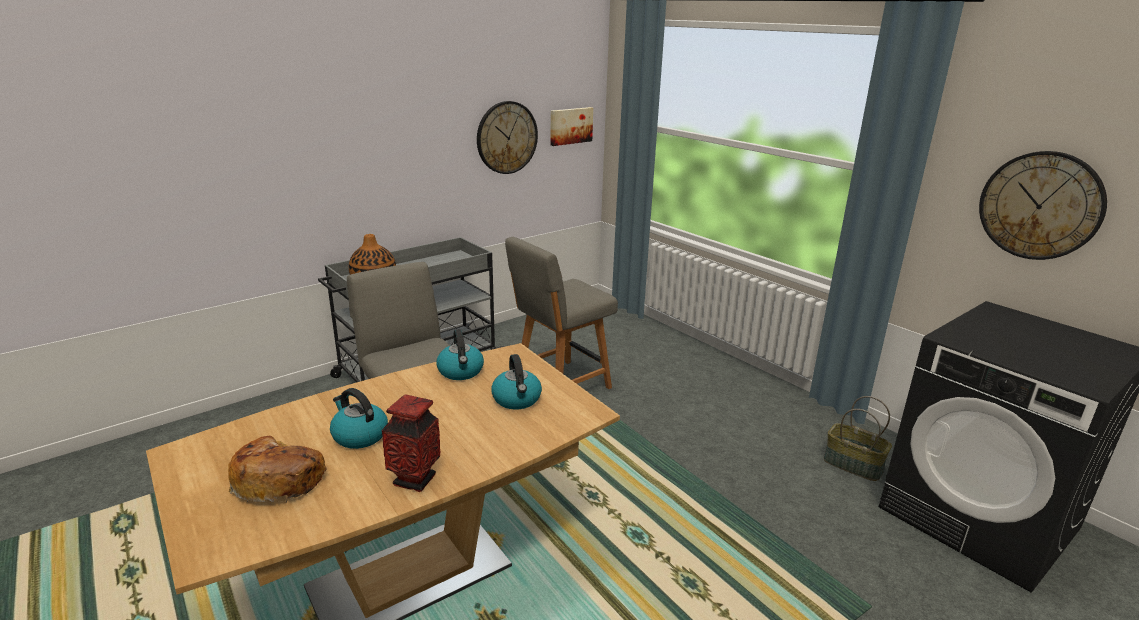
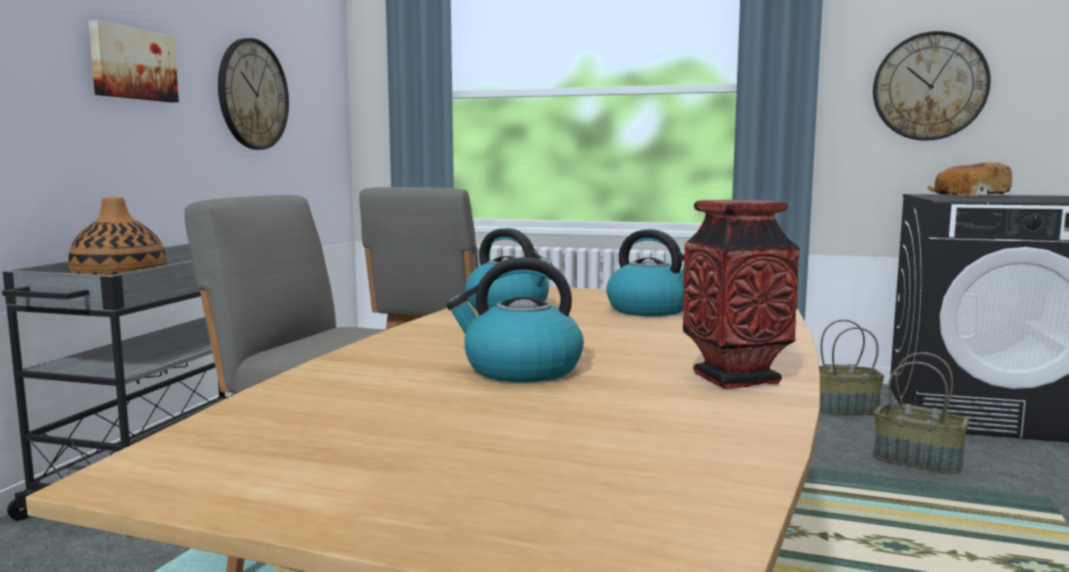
camera: 35 degrees left, 15 degrees down
bread [228,436,327,502] -> bread moved to [927,162,1012,196]
picture [550,107,593,146] -> picture moved to [89,20,179,102]
none -> basket [873,352,969,474]

